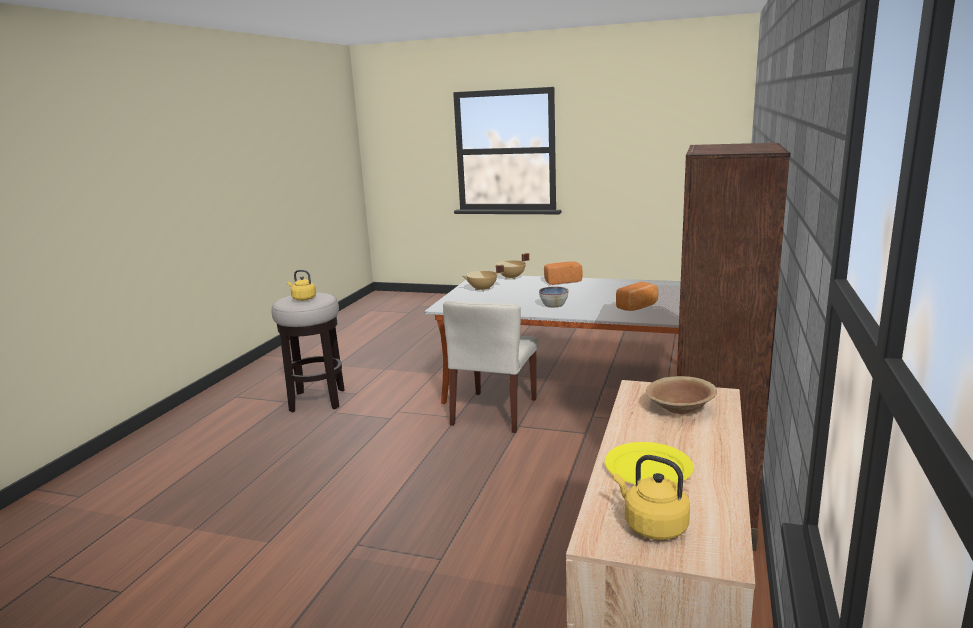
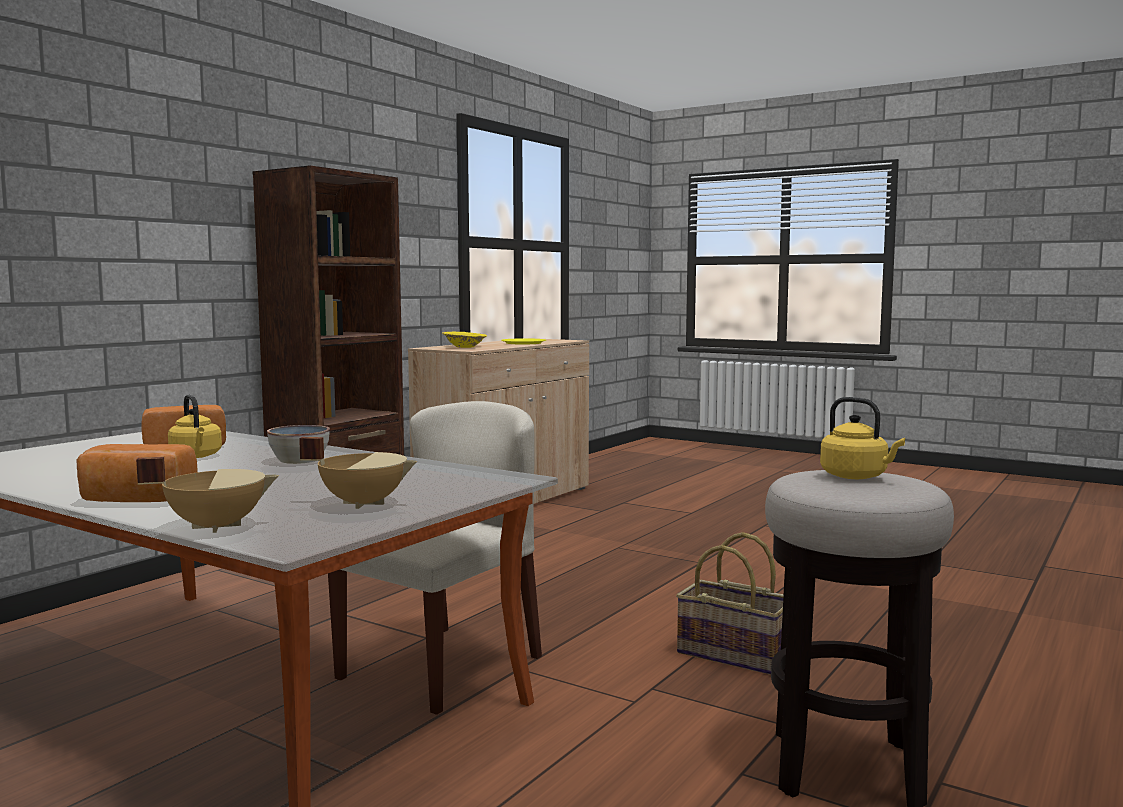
camera: 165 degrees left, 10 degrees down
yellow kettle [614,455,690,540] -> yellow kettle moved to [168,395,222,458]
brown bowl [646,376,717,414] -> yellow bowl [442,332,487,348]
none -> basket [676,532,784,675]

